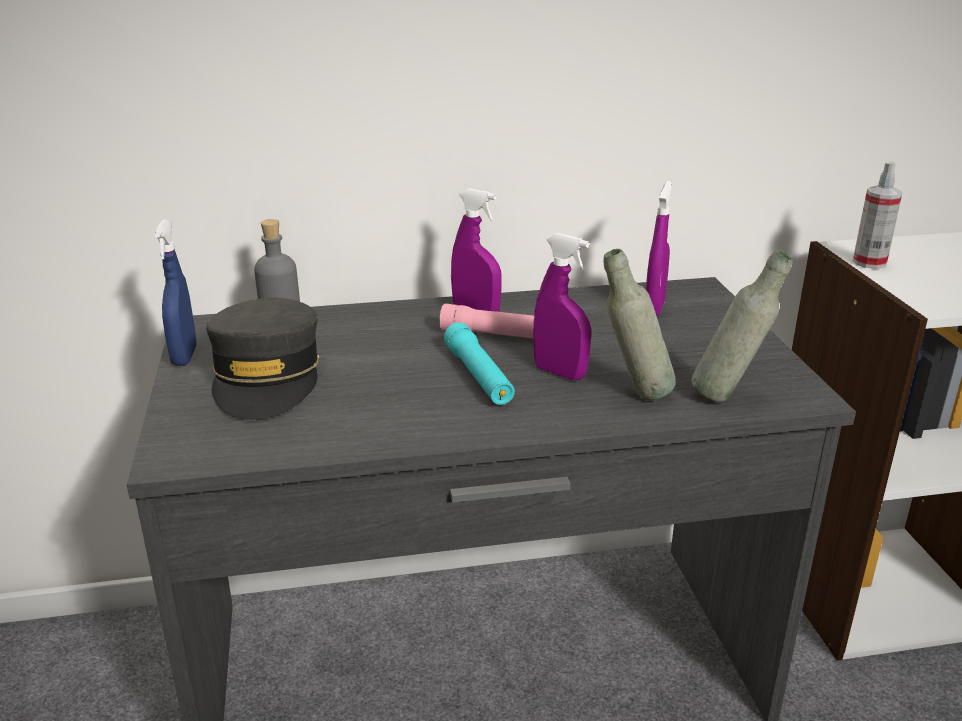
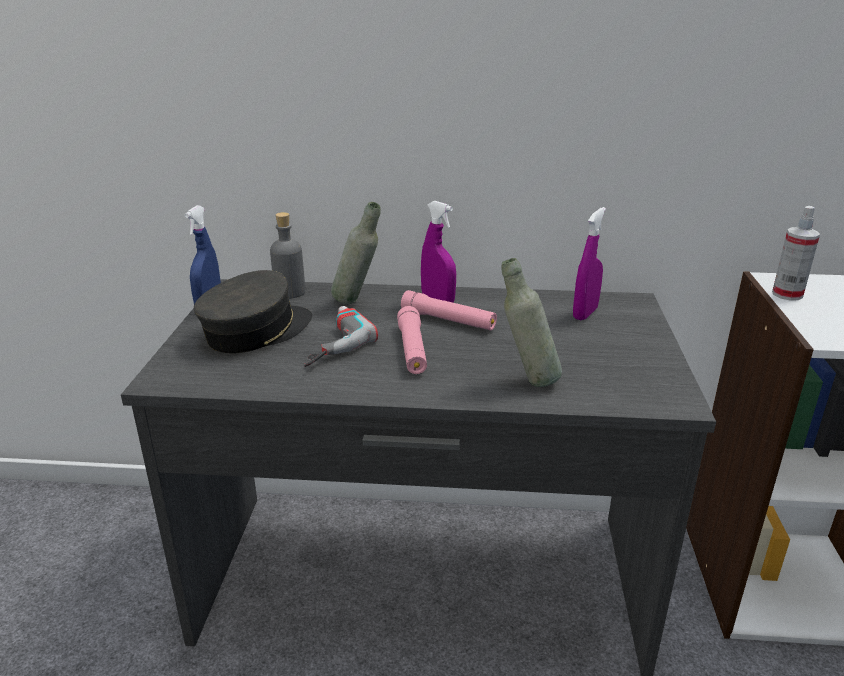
camera: 15 degrees right, 0 degrees up
grey cap [206,298,319,420] -> grey cap turned 150 degrees counterclockwise [194,270,312,353]
turquoise flashlight [444,323,515,405] -> pink flashlight [397,306,427,374]
purple spray bottle [533,233,591,380] -> none
grey bottle [691,250,793,402] -> grey bottle moved to [331,202,381,304]
none -> power drill [304,306,378,367]

